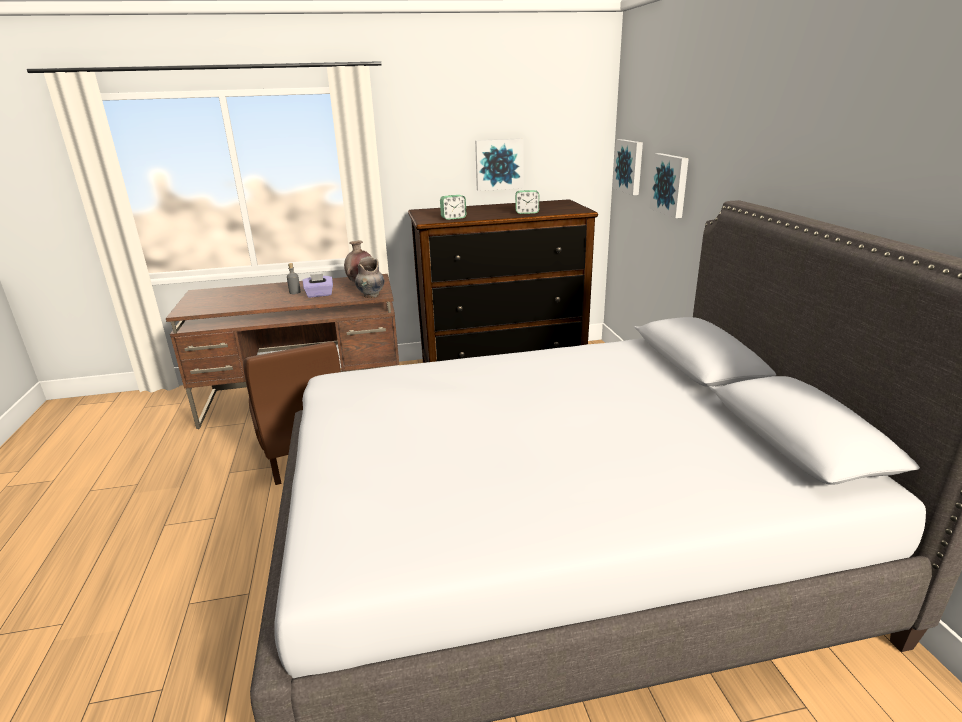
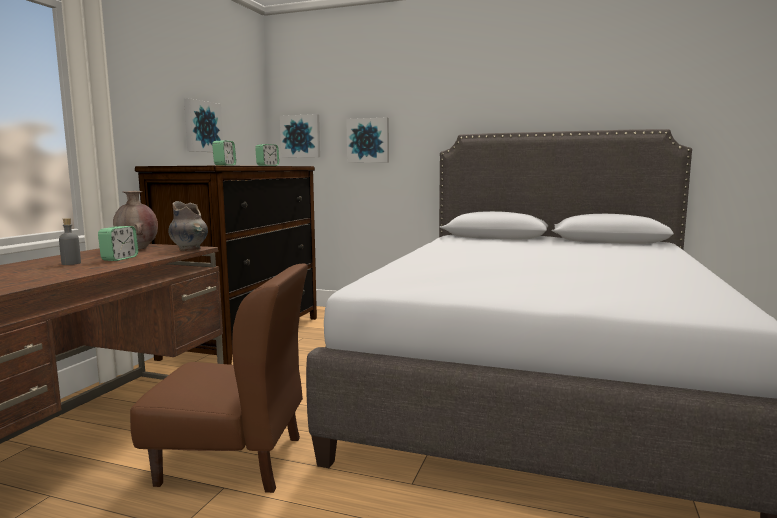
camera: 60 degrees left, 15 degrees down
purple tissue box [303,274,333,298] -> alarm clock [98,226,138,261]

